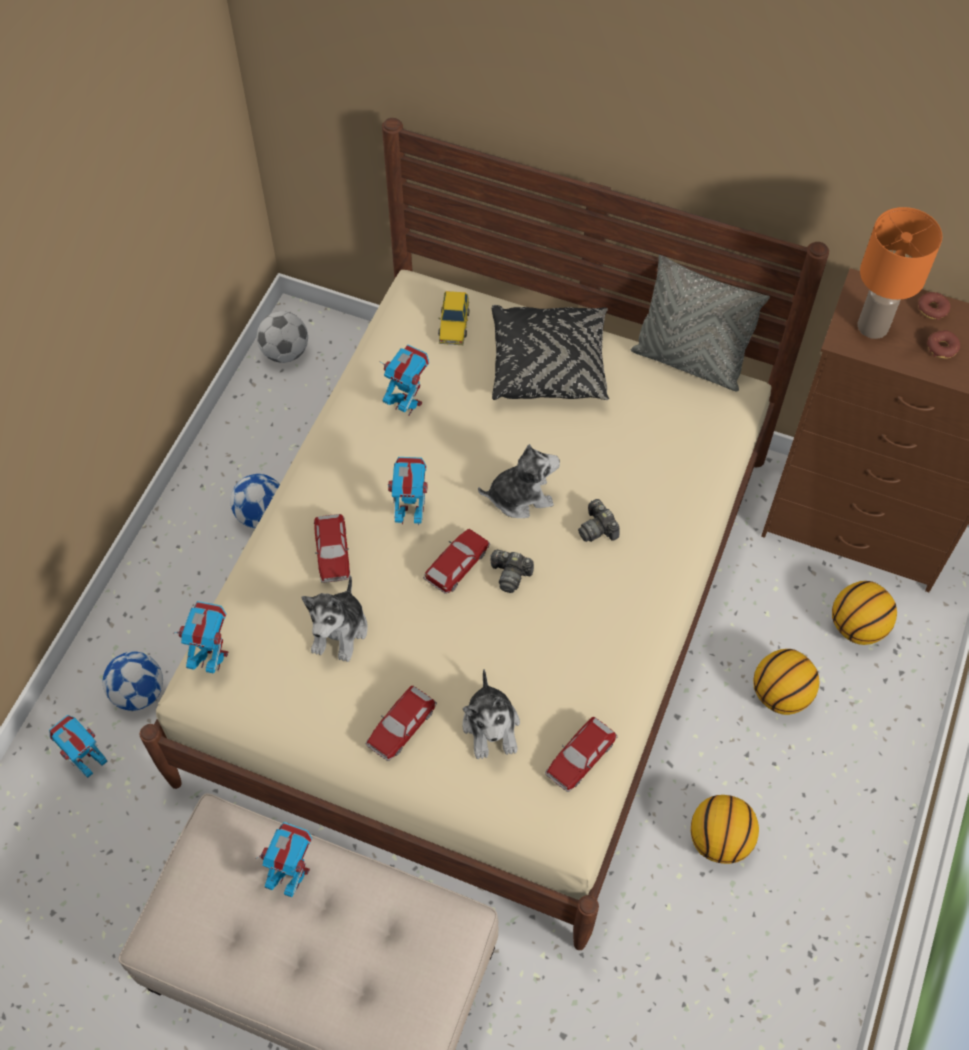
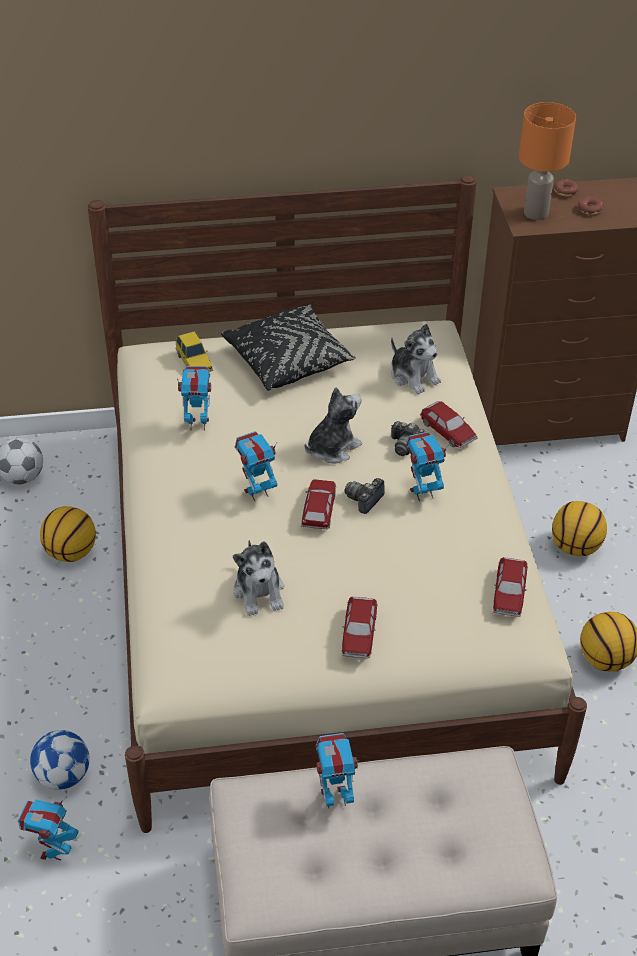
camera: 30 degrees left, 15 degrees down
toy robot [175,601,228,673] -> toy robot moved to [406,432,449,501]
football [230,474,280,528] -> none
toy car [314,514,350,583] -> toy car moved to [420,401,478,448]
plush toy [463,669,520,759] -> plush toy moved to [391,324,441,394]
camera [490,550,534,593] -> camera turned 135 degrees clockwise [345,478,385,514]
grey pillow [631,255,770,391] -> none
basketball [832,581,897,645] -> basketball moved to [40,506,96,562]

